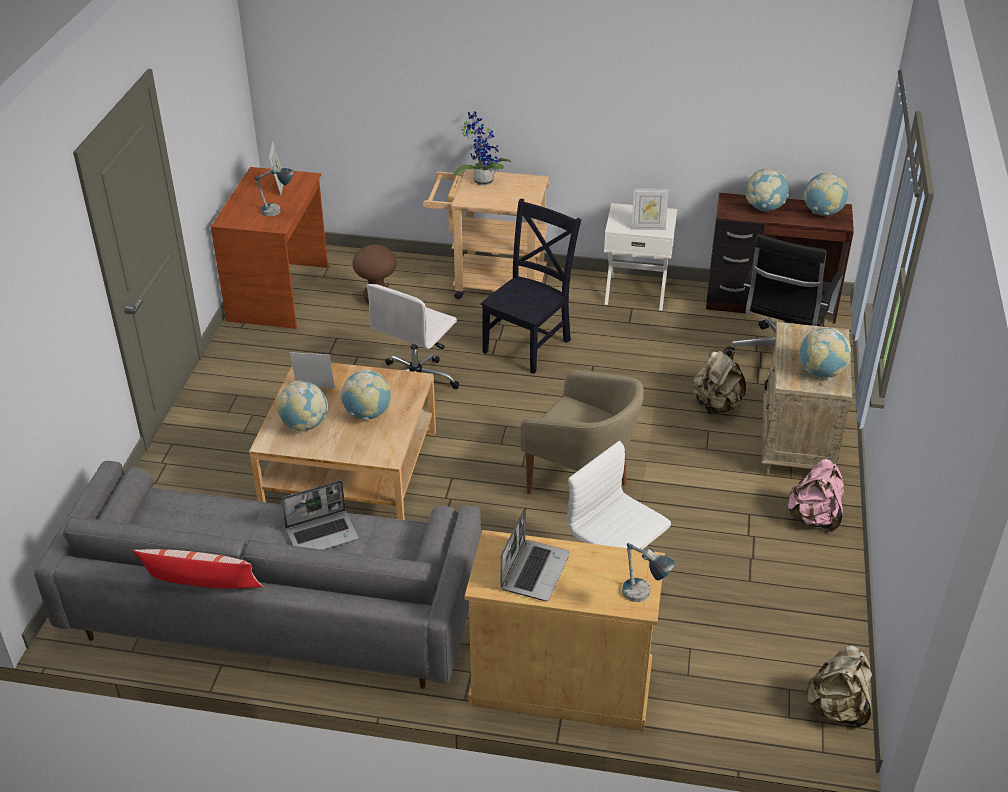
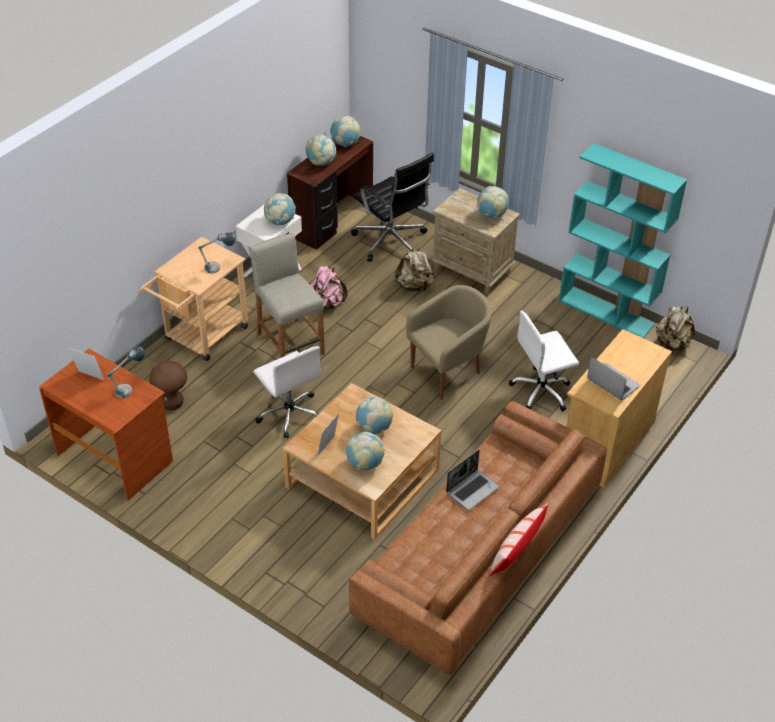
camera: 65 degrees left, 5 degrees up
grey sofa [34,461,481,689] -> brown sofa [349,401,607,675]
laptop [281,480,359,550] -> laptop turned 45 degrees clockwise [446,450,499,510]
potted plant [453,111,511,185] -> none
black chair [481,198,581,374] -> beige stool [249,233,325,358]
table lamp [622,543,675,602] -> table lamp moved to [198,233,236,273]
picture frame [631,189,669,230] -> globe [264,193,296,225]
pink backpack [787,459,844,532] -> pink backpack moved to [310,265,347,310]
none -> turquoise bookcase [559,143,687,338]

